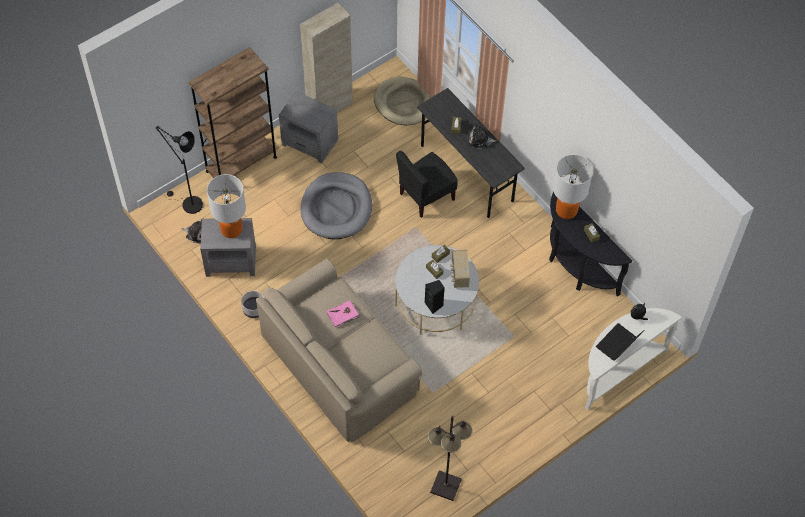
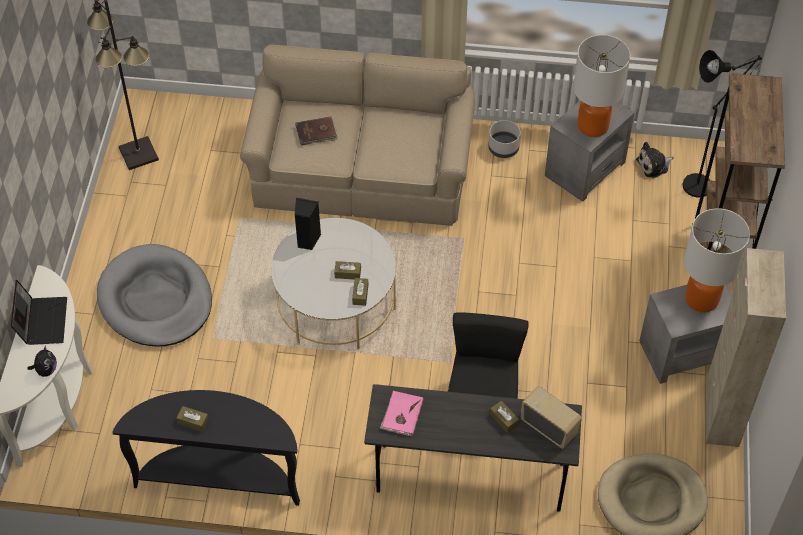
camera: 135 degrees right, 5 degrees down
grey dog bed [301,172,372,239] -> grey dog bed moved to [97,244,212,347]
pink book [326,300,360,328] -> pink book moved to [380,391,423,436]
radio [450,250,470,288] -> radio moved to [521,386,582,449]
plush toy [469,122,497,149] -> none
table lamp [553,154,593,219] -> table lamp moved to [684,208,750,312]
none -> brown book [295,117,338,145]

